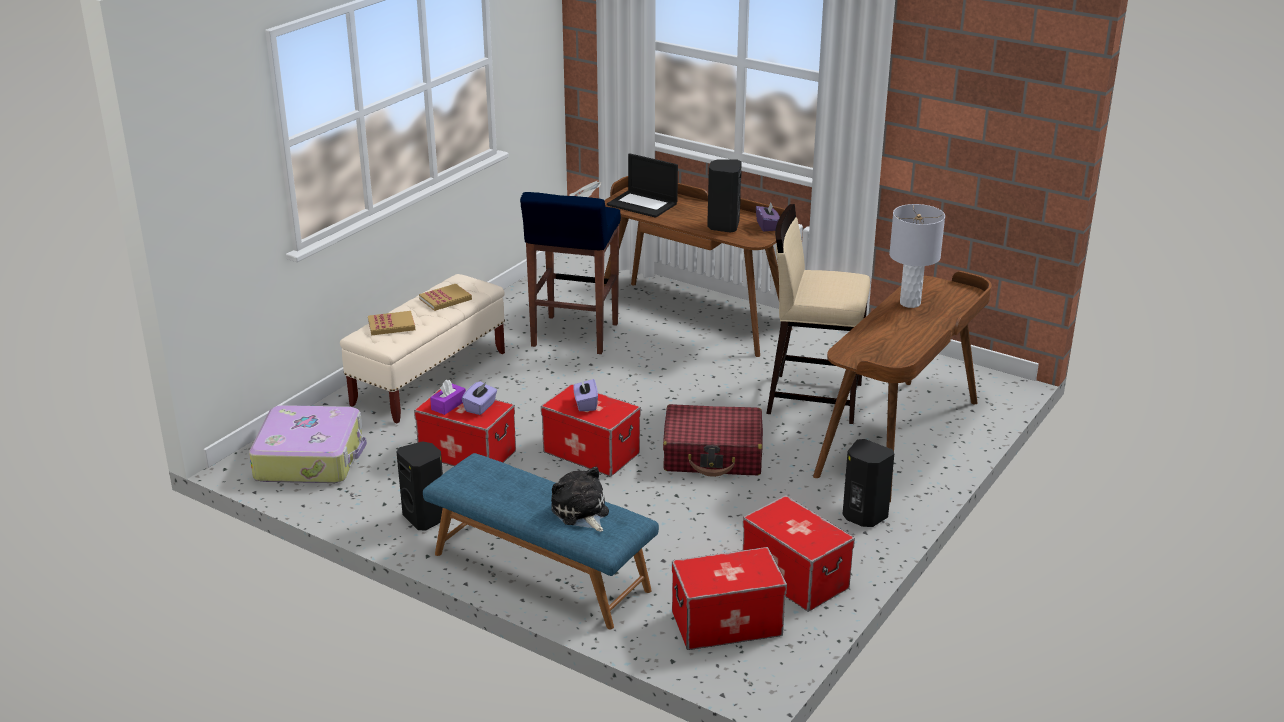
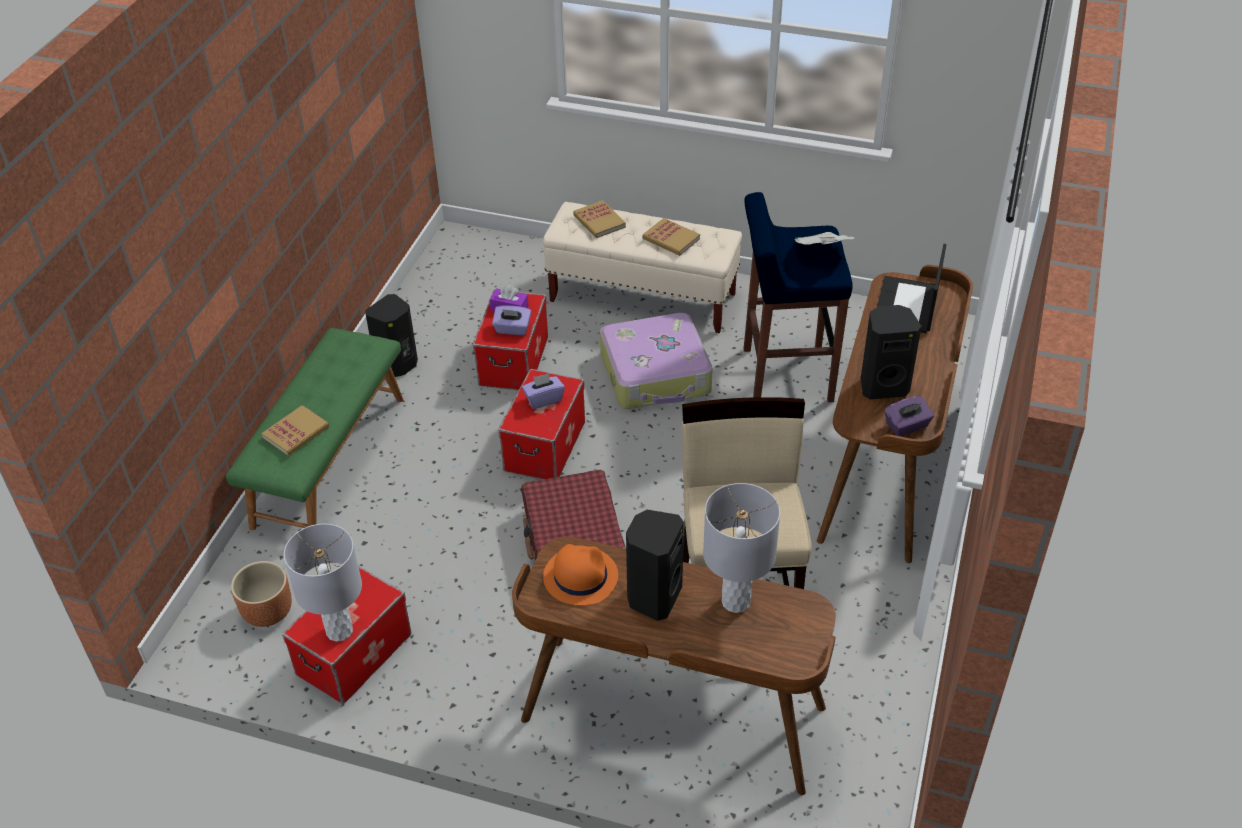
camera: 75 degrees right, 15 degrees up
suitcase [249,405,367,483] -> suitcase moved to [600,313,713,409]
blue bench [423,453,659,629] -> green bench [226,328,403,530]
plush toy [551,466,609,532] -> book [261,405,329,456]
storage box [672,547,787,650] -> brown planter [231,561,292,627]
black speaker [843,439,894,527] -> black speaker moved to [626,510,684,621]
none -> grey table lamp [284,524,362,642]
none -> orange hat [543,544,618,605]

